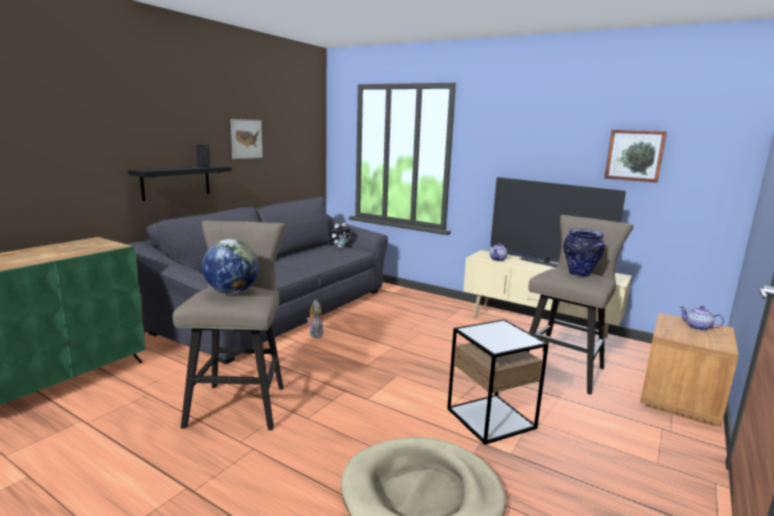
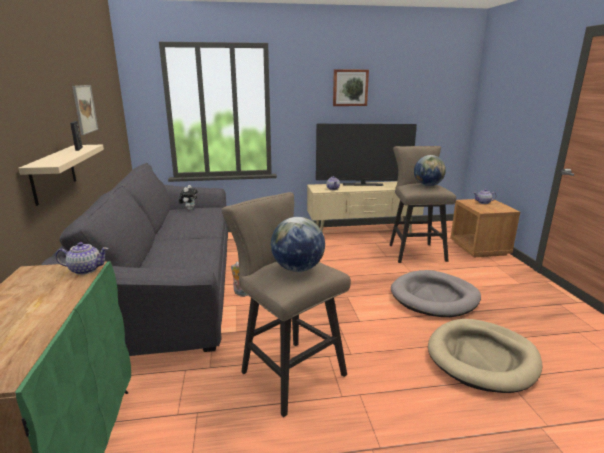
camera: 40 degrees left, 5 degrees up
black shelf [128,165,232,201] -> beige shelf [18,145,104,206]
side table [447,319,549,445] -> grey dog bed [391,270,481,317]
vase [563,229,605,277] -> globe [414,155,446,186]
picture [604,130,667,183] -> picture moved to [333,69,369,106]
none -> teapot [56,242,109,275]

